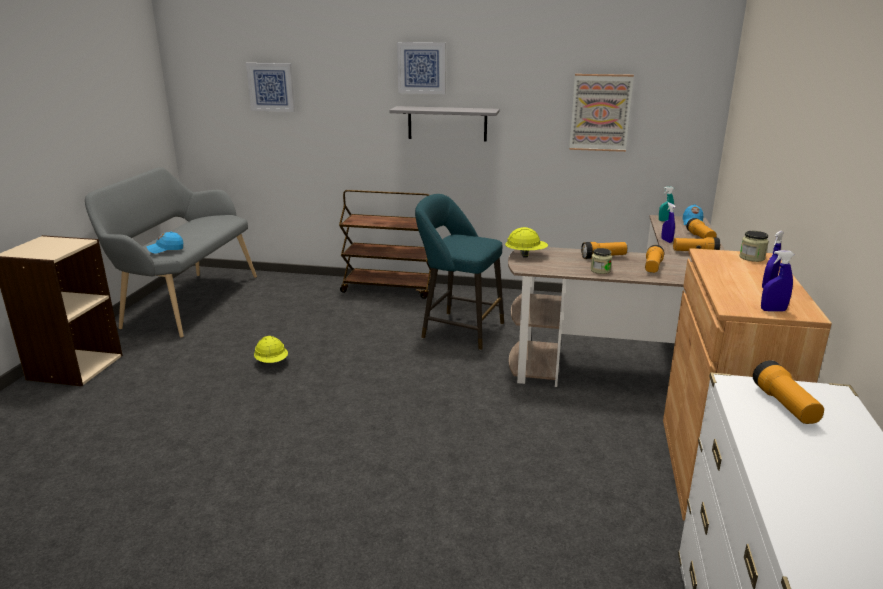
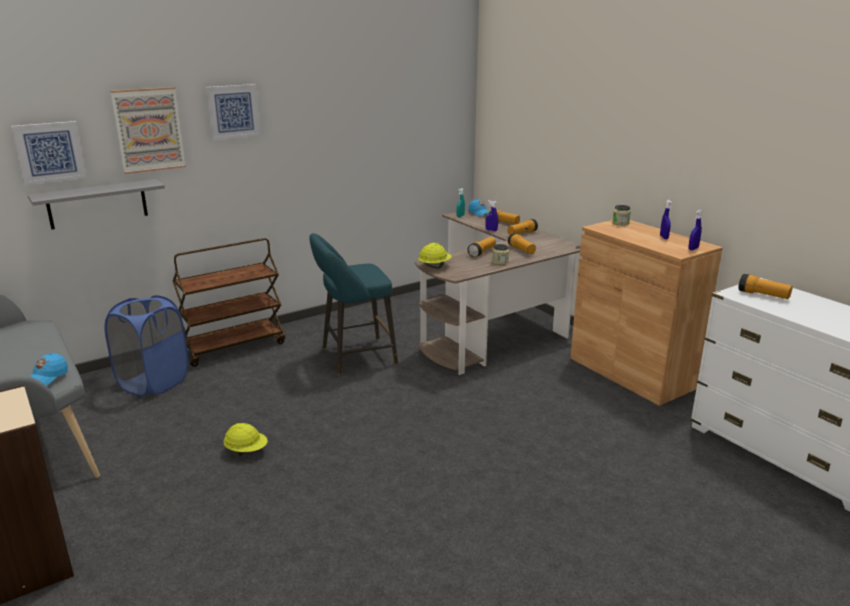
camera: 45 degrees left, 0 degrees up
grey shelf [389,106,500,142] -> grey shelf moved to [28,179,165,230]
picture [569,74,634,152] -> picture moved to [110,87,186,174]
none -> blue laundry basket [105,295,188,397]

